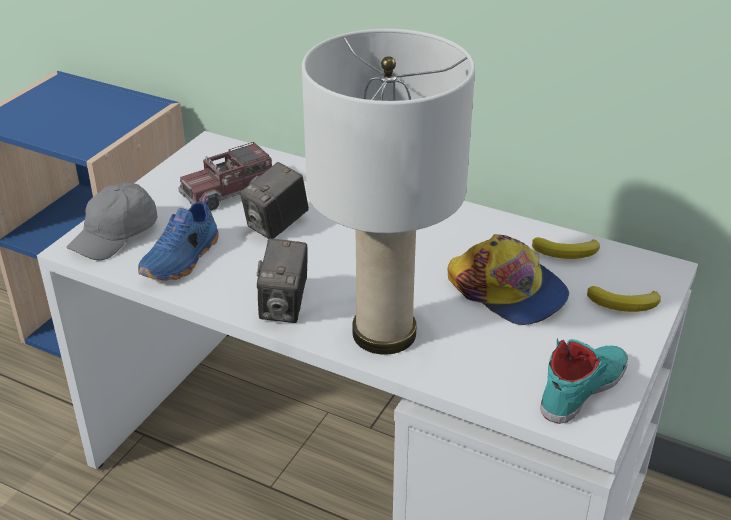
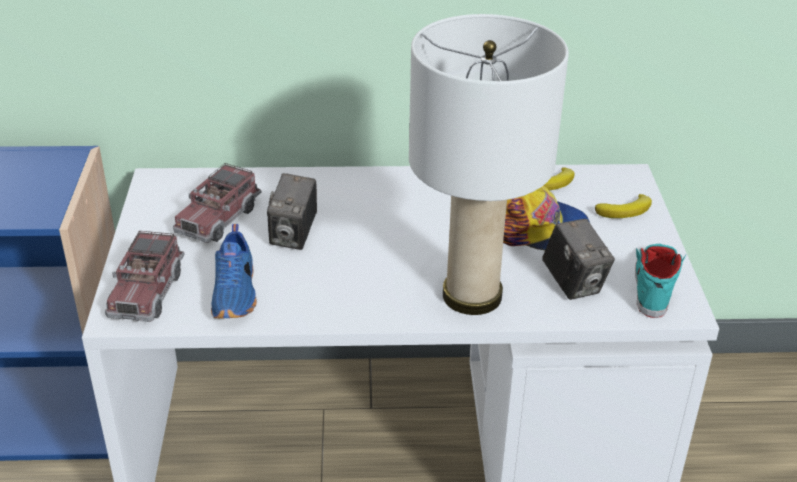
camera: 30 degrees left, 0 degrees up
grey cap [66,182,157,260] -> toy truck [105,231,184,322]
camera [257,238,307,323] -> camera moved to [542,219,615,300]

